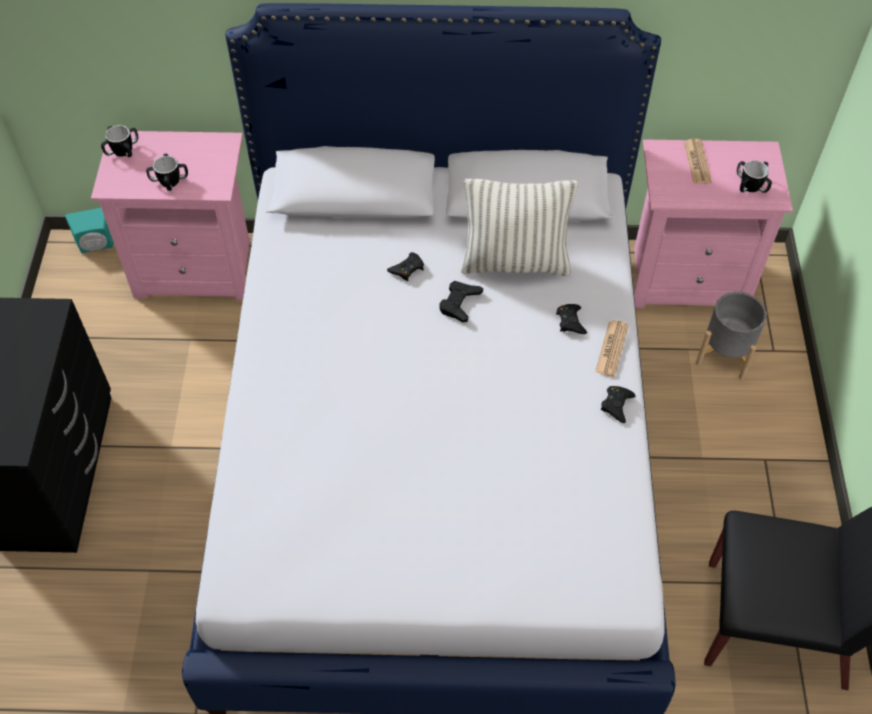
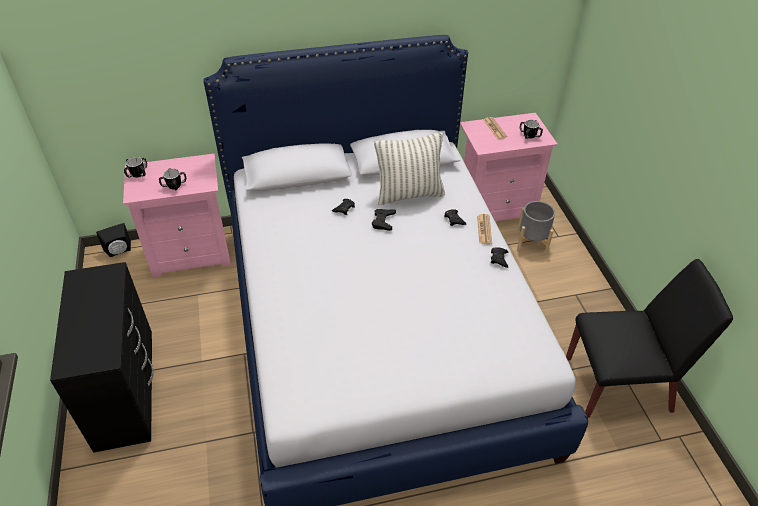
camera: 15 degrees left, 10 degrees down
turquoise speaker [65,208,114,253] -> black speaker [96,223,131,257]

